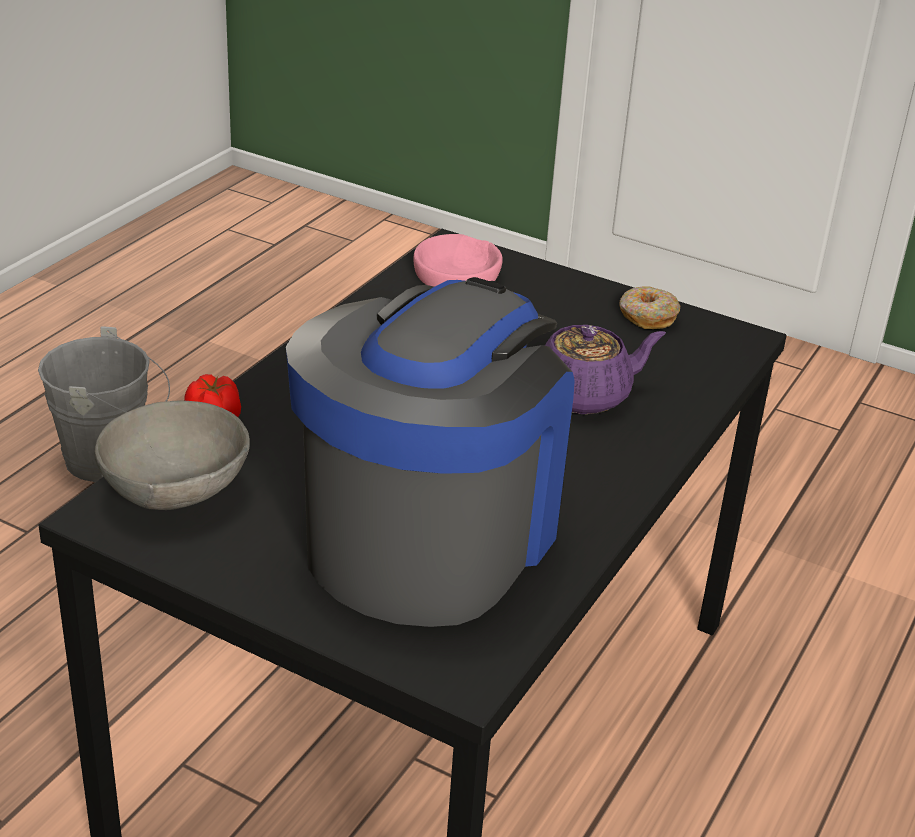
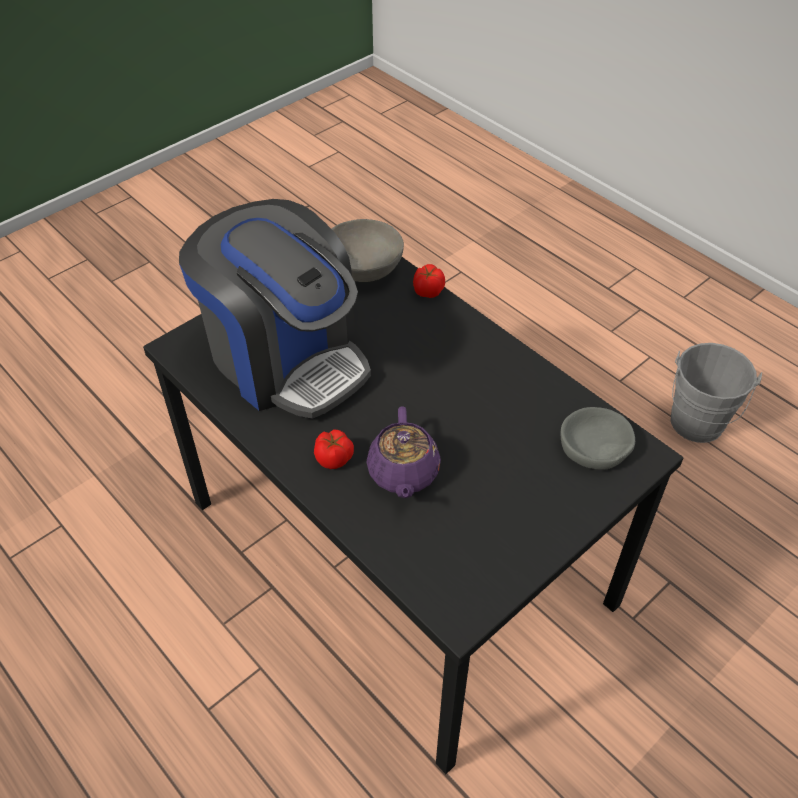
camera: 110 degrees right, 15 degrees up
pink bowl [413,234,503,287] -> grey bowl [561,407,635,470]
donut [619,287,680,329] -> none
none -> tomato [314,429,354,469]

